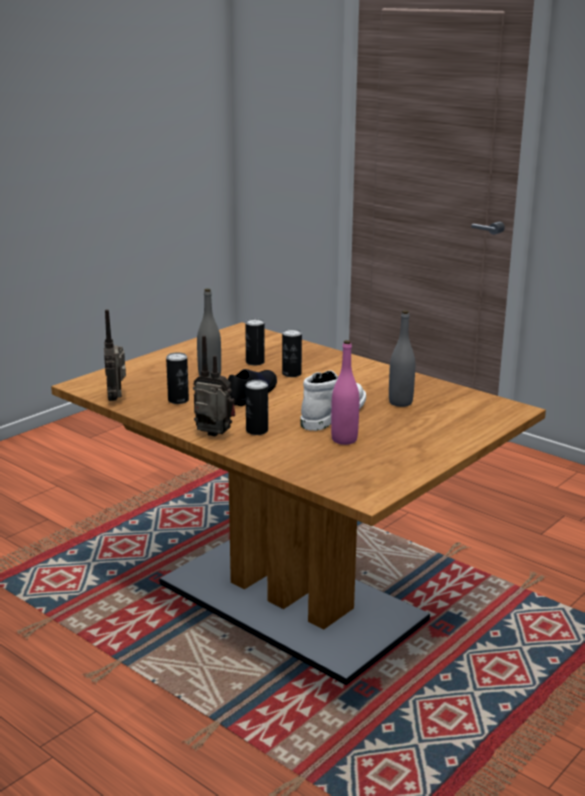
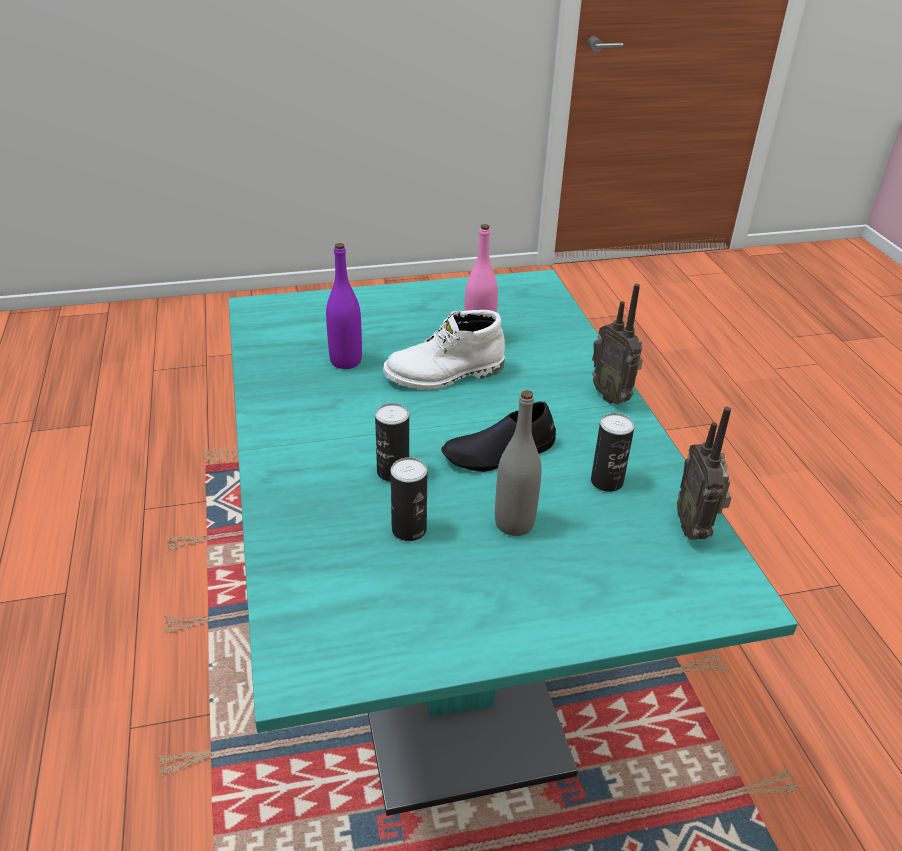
camera: 145 degrees left, 15 degrees up
brown dining table [51,322,546,685] -> turquoise dining table [228,270,798,816]
radio [104,309,126,401] -> radio turned 150 degrees clockwise [677,407,731,540]
can [245,380,268,435] -> none
grey bottle [389,310,415,407] -> purple bottle [326,243,362,369]

